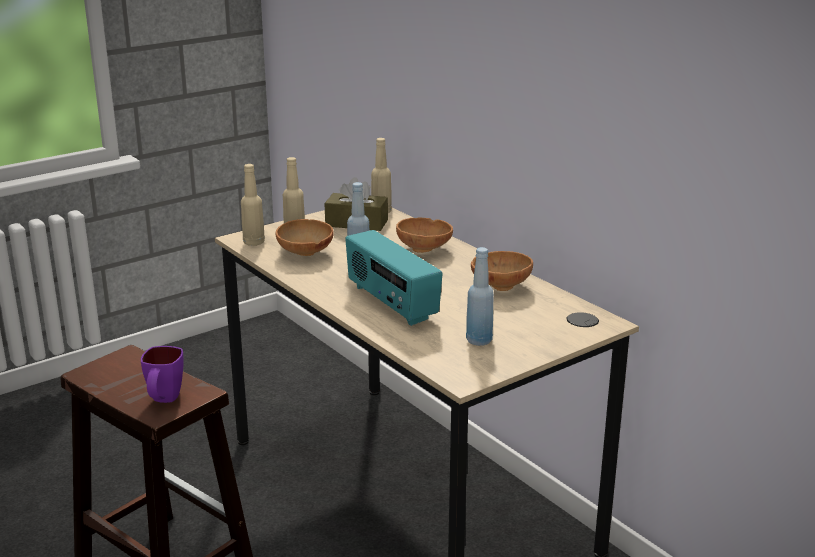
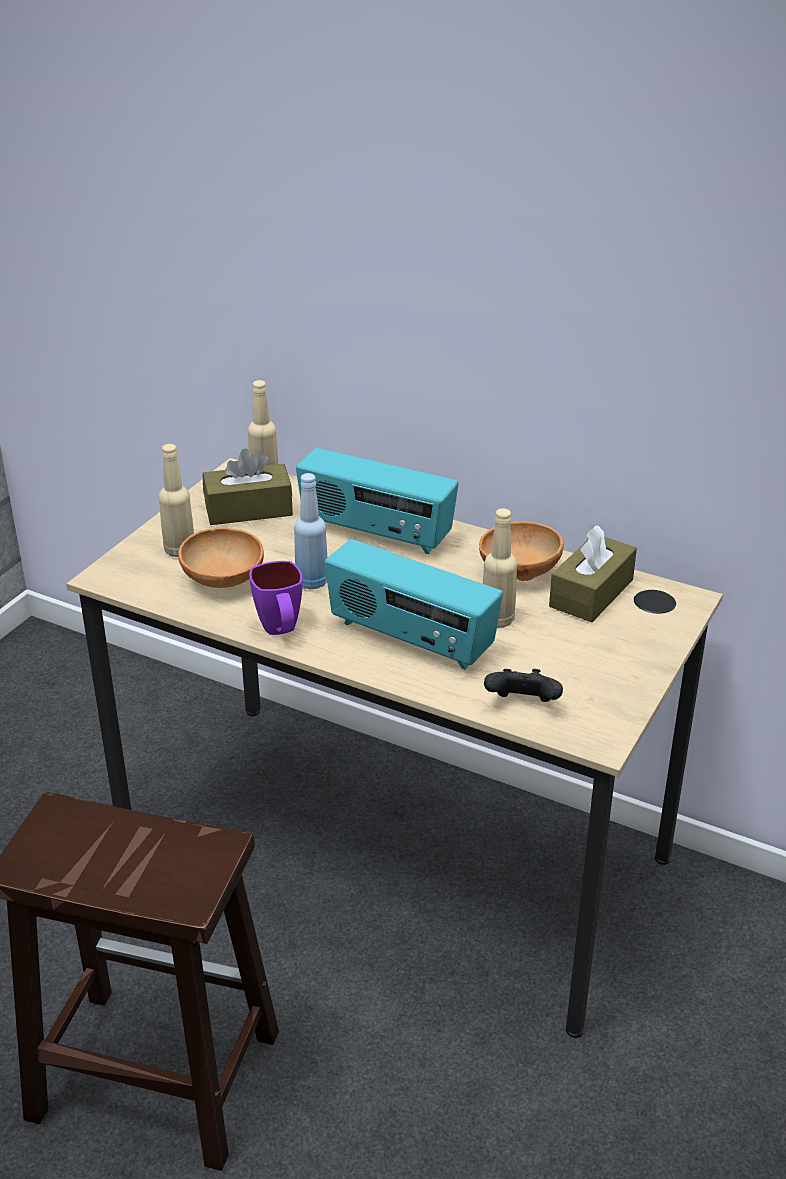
camera: 25 degrees left, 10 degrees up
purple mug [141,346,184,403] -> purple mug moved to [249,561,303,635]
beige bottle [241,164,265,246] -> beige bottle moved to [483,508,517,628]
brown bowl [396,218,453,253] -> radio [296,448,459,554]
blue bottle [466,247,494,346] -> none
none -> black game controller [484,669,563,702]
none -> brown tissue box [549,525,637,622]

